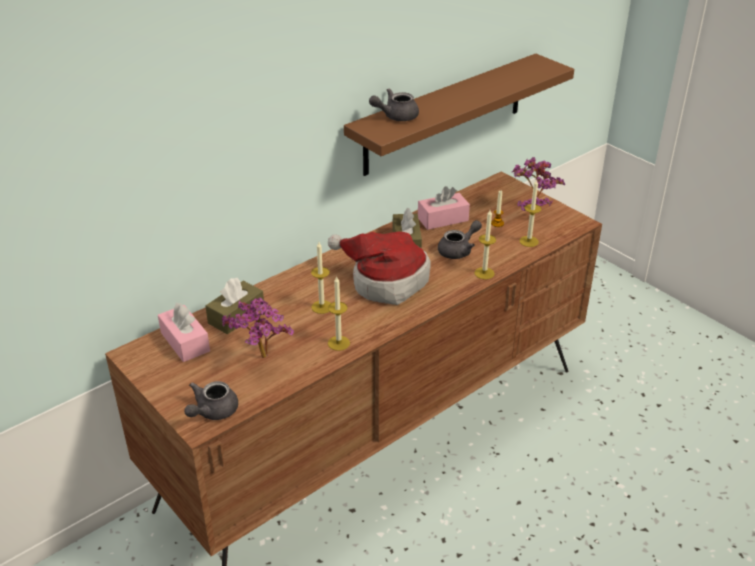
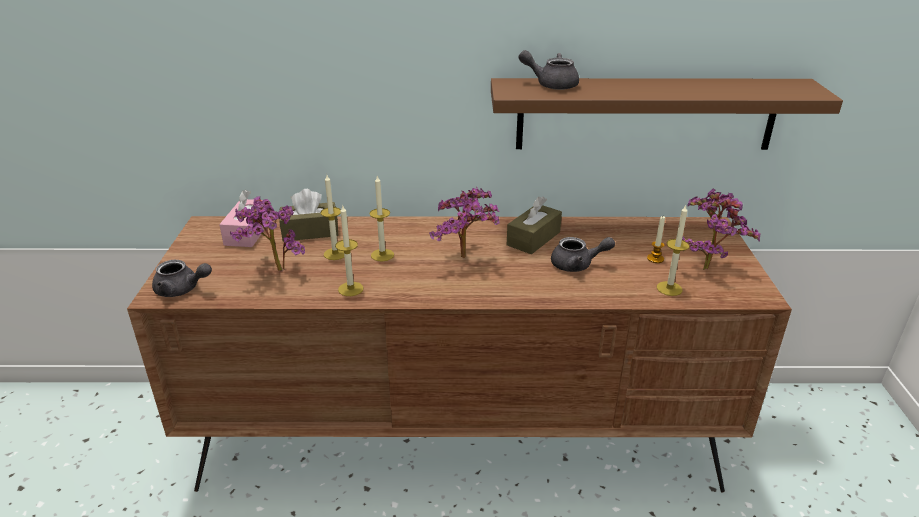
camera: 40 degrees right, 5 degrees down
grey teapot [184,381,238,420] -> grey teapot turned 150 degrees counterclockwise [152,260,212,297]
hat [328,232,431,305] -> potted plant [429,187,500,258]
pink tissue box [418,186,470,230] -> none
candle [474,210,496,279] -> candle moved to [321,175,344,260]

